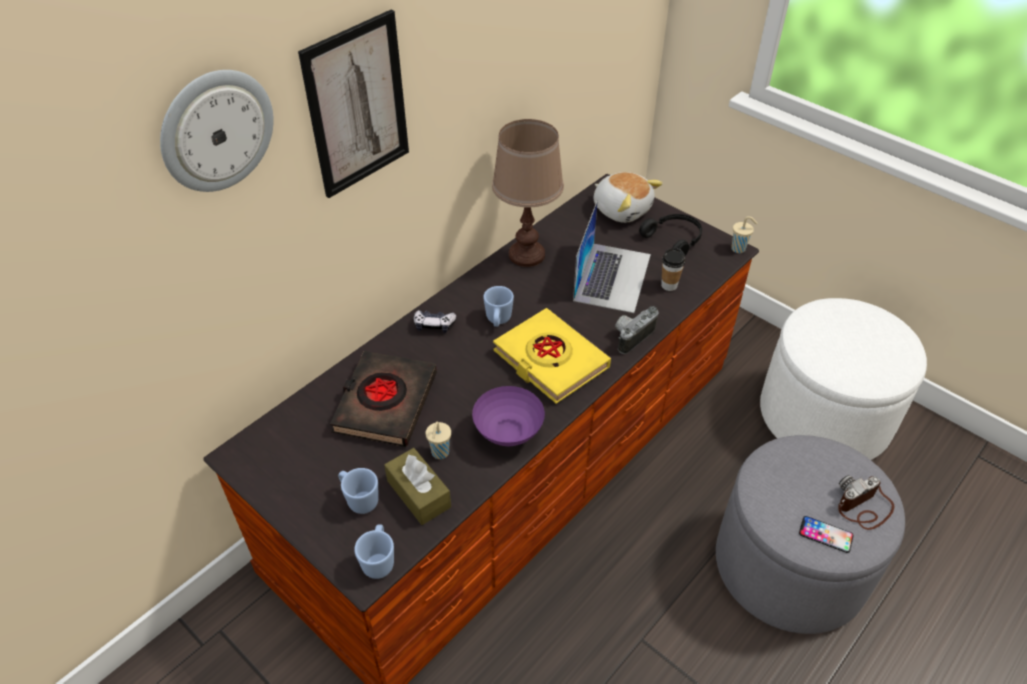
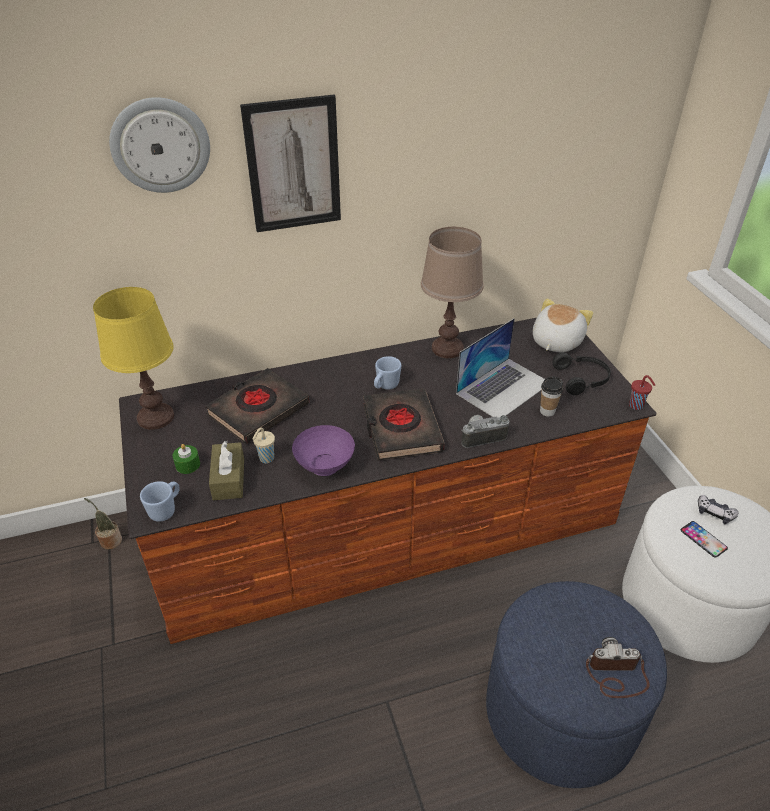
camera: 30 degrees right, 5 degrees down
blue mug [338,468,379,514] -> green candle [173,444,200,474]
game controller [413,310,456,333] -> game controller moved to [698,495,739,524]
yellow book [493,308,611,404] -> black book [363,388,445,460]
plush toy [594,172,663,223] -> plush toy turned 135 degrees counterclockwise [533,298,593,352]
grey ottoman [716,435,905,634] -> blue ottoman [486,581,667,788]
beige cup [731,216,757,253] -> red cup [629,375,655,410]
phone [799,516,854,553] -> phone moved to [680,521,728,558]
none -> potted plant [84,498,122,549]
none -> yellow table lamp [93,287,174,430]

